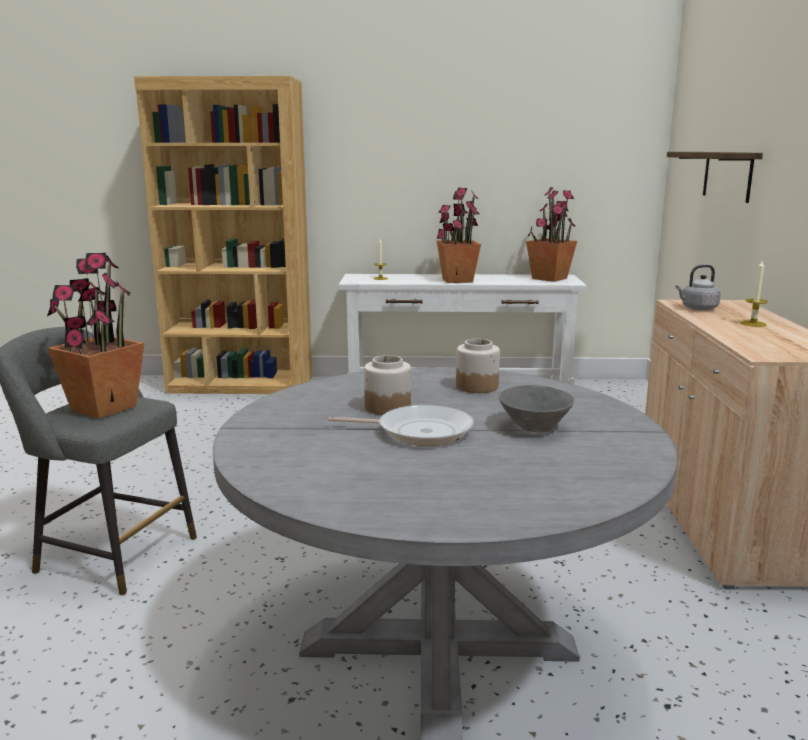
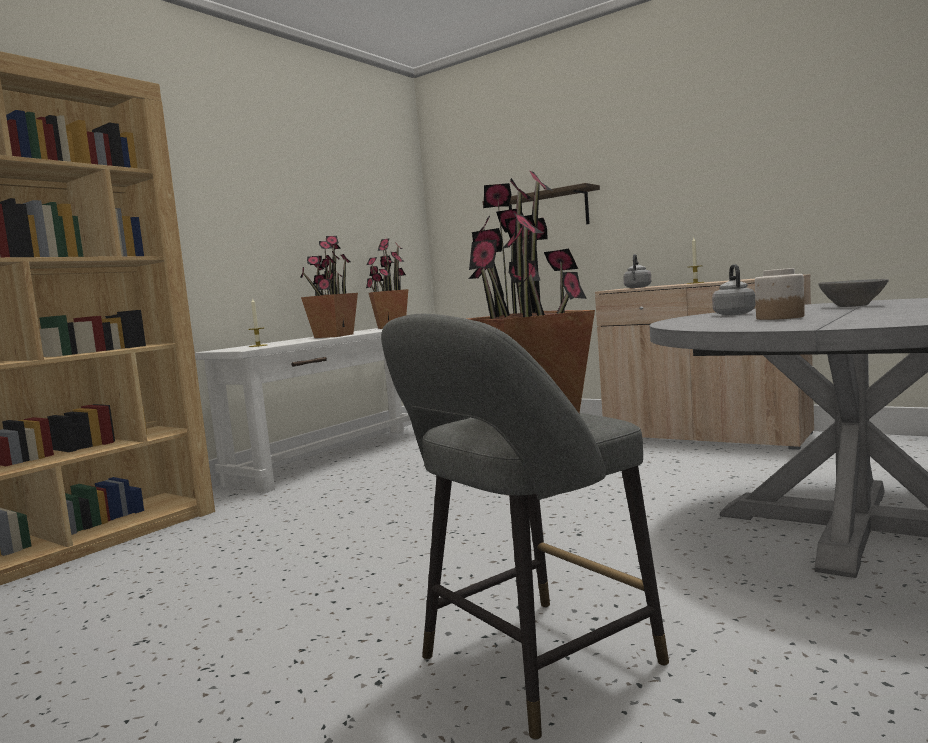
camera: 55 degrees left, 10 degrees down
frying pan [328,405,474,446] -> none
jar [456,339,500,393] -> grey kettle [712,264,755,315]

